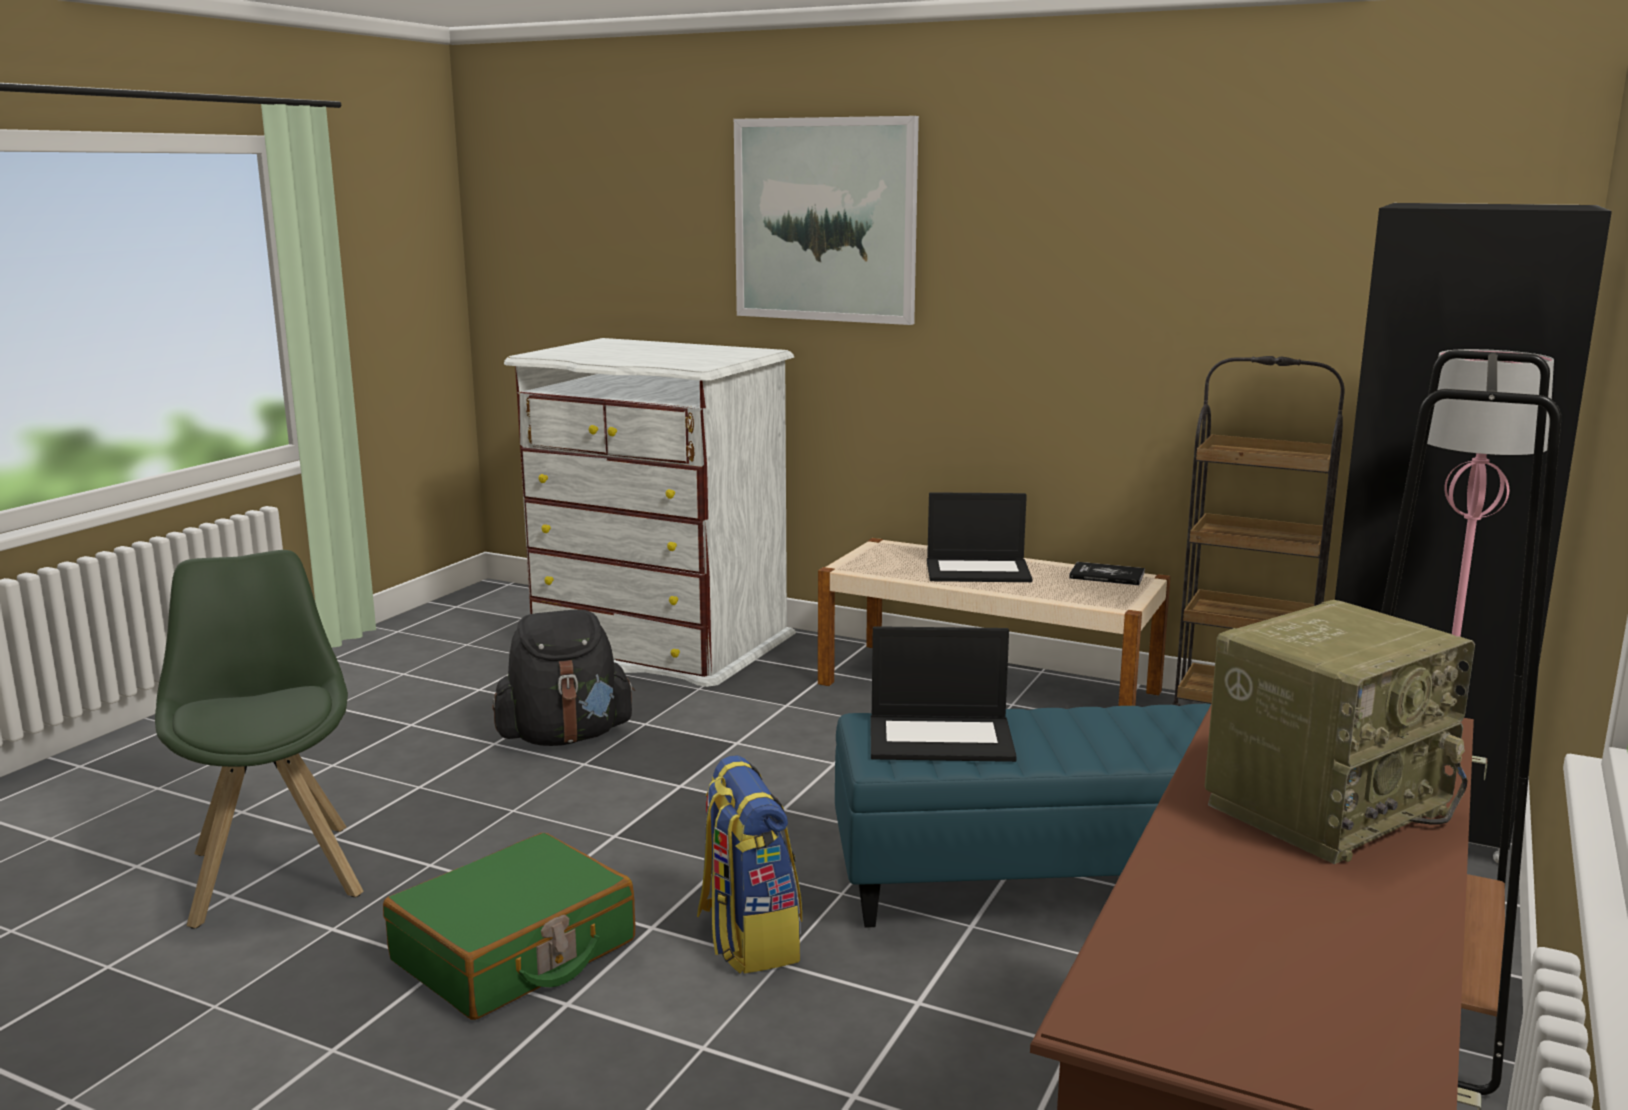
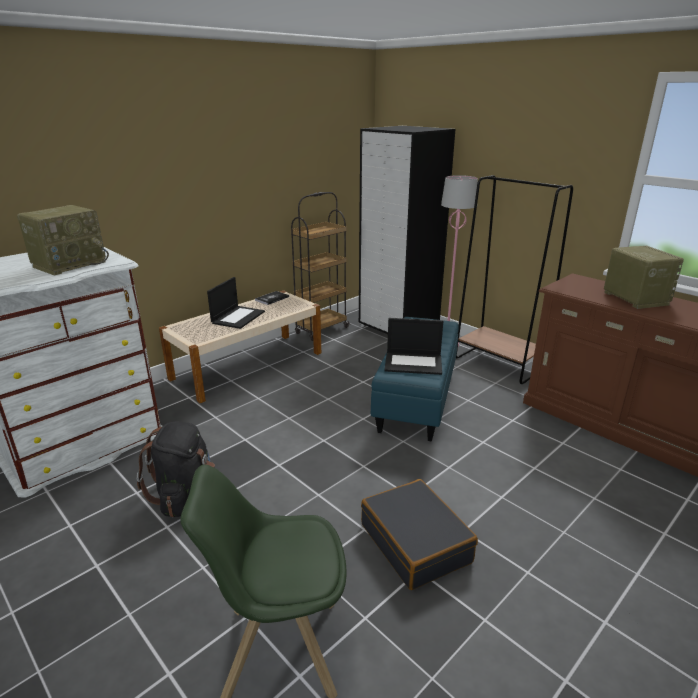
camera: 70 degrees left, 10 degrees up
green suitcase [383,833,635,1020] -> black suitcase [361,479,478,590]
backpack [697,755,802,974] -> none
picture [734,116,919,325] -> none
laptop [870,626,1017,762] -> laptop turned 75 degrees clockwise [384,318,443,375]
none -> radio [17,205,109,275]

